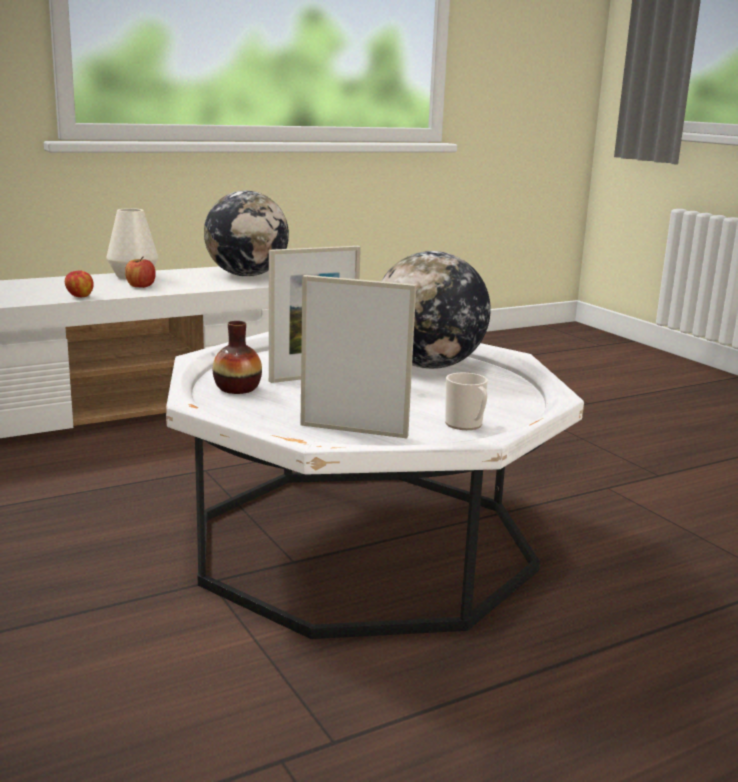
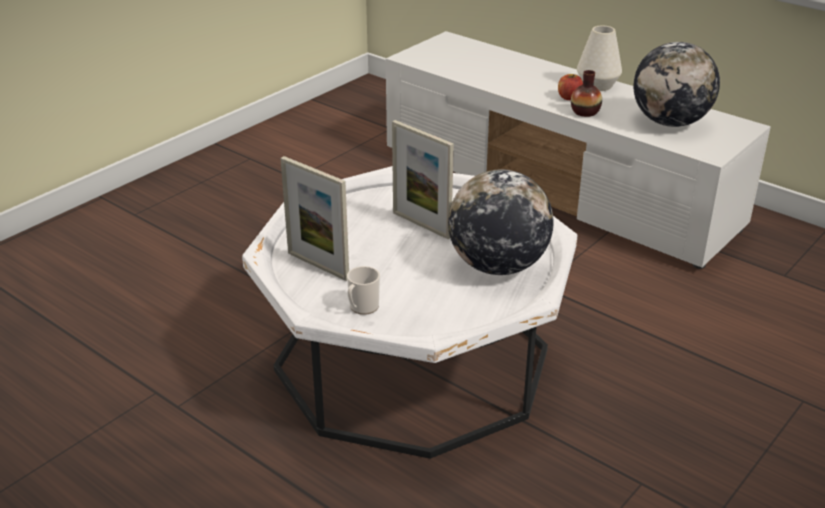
camera: 70 degrees right, 15 degrees up
apple [65,270,94,297] -> none
vase [213,321,262,394] -> vase moved to [571,70,602,117]
picture frame [300,275,416,439] -> picture frame turned 135 degrees clockwise [280,156,349,281]

